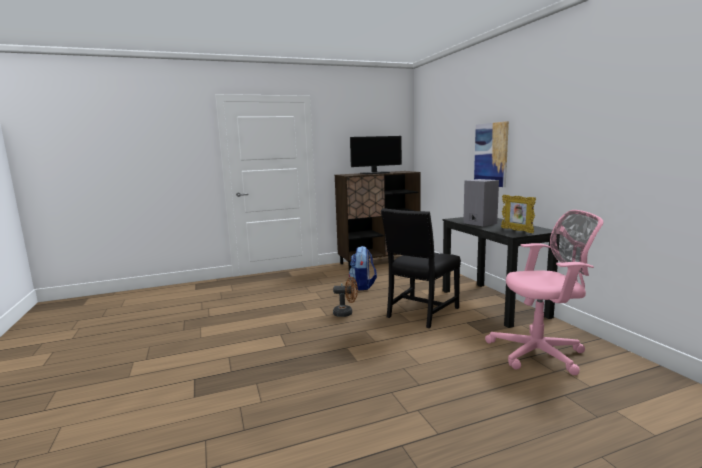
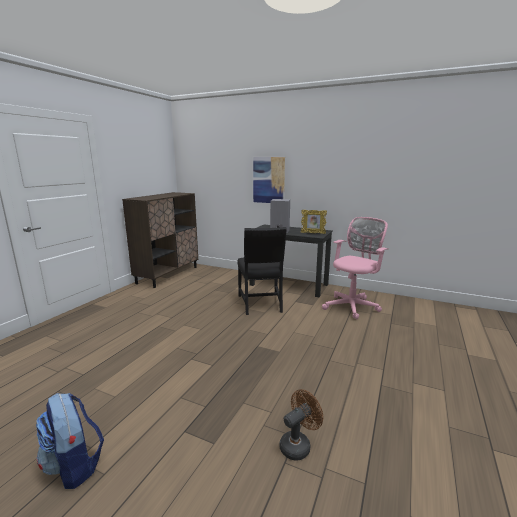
camera: 45 degrees left, 5 degrees up
brown fan [333,277,358,317] -> brown fan moved to [279,389,323,461]
backpack [349,246,377,290] -> backpack moved to [36,393,104,489]
monitor [350,136,402,174] -> none

